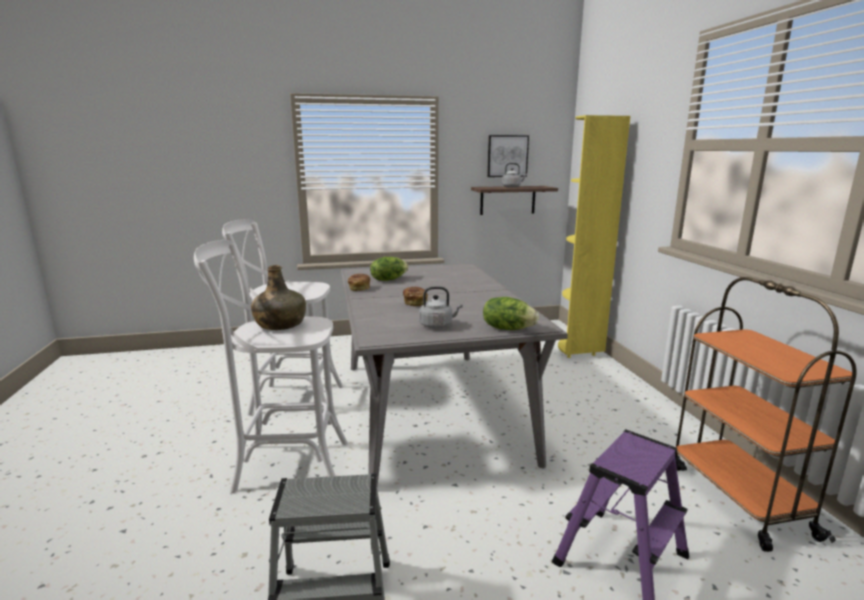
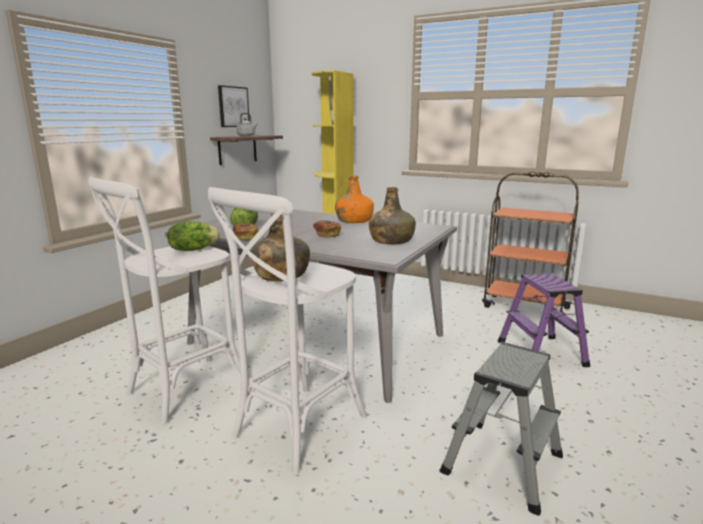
camera: 50 degrees left, 0 degrees up
grey kettle [419,286,463,329] -> green bottle [369,187,416,245]
lettuce [483,297,539,330] -> lettuce moved to [167,221,220,251]
none -> orange bottle [335,176,374,223]

